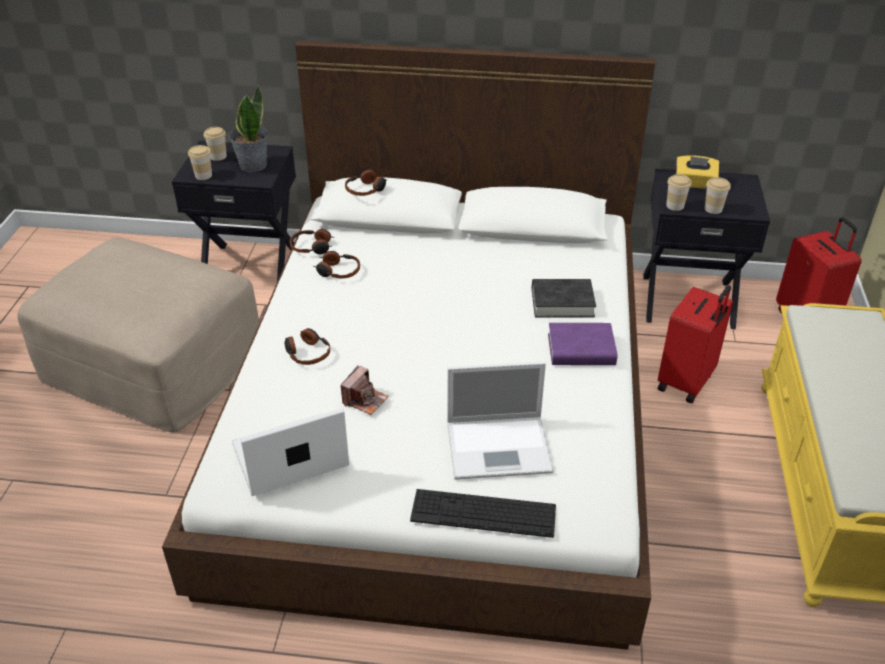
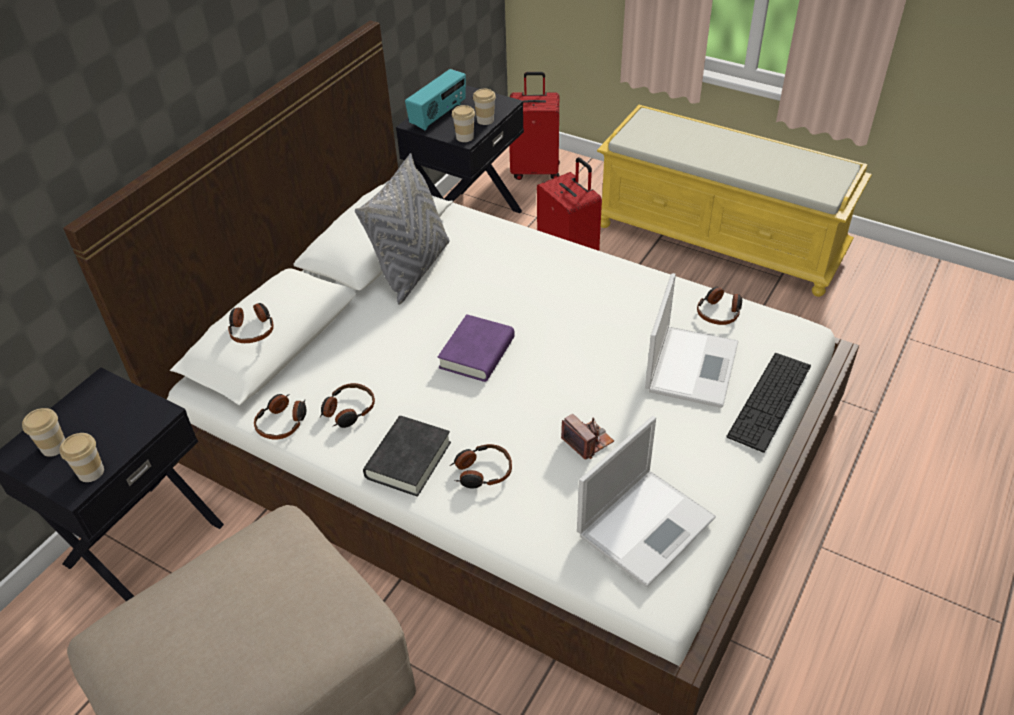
camera: 65 degrees left, 5 degrees up
potted plant [229,85,268,172] -> none
laptop [232,408,349,496] -> laptop turned 135 degrees counterclockwise [577,416,716,587]
black book [532,279,596,318] -> black book moved to [363,416,451,497]
purple book [548,323,617,365] -> purple book moved to [438,314,515,382]
yellow tissue box [676,155,719,189] -> radio [405,69,466,131]
none -> grey pillow [355,153,449,305]
none -> headphones [697,287,742,325]

